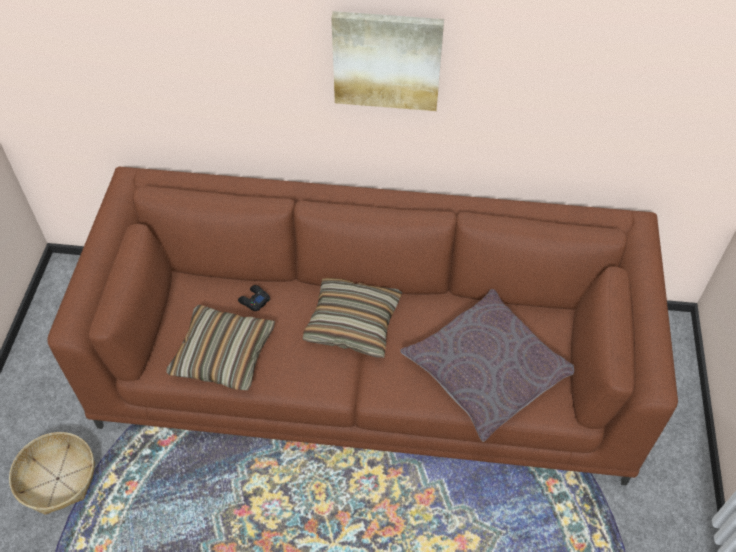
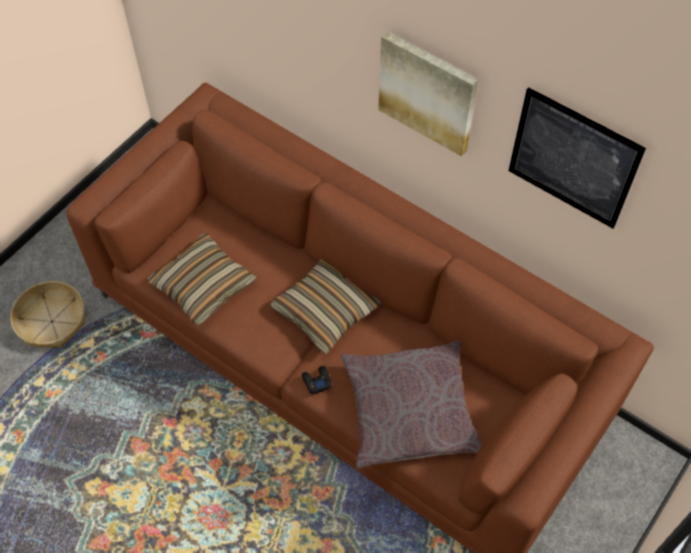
camera: 30 degrees right, 5 degrees up
black game controller [238,285,270,311] -> black game controller moved to [302,366,332,395]
none -> picture [509,87,646,228]

